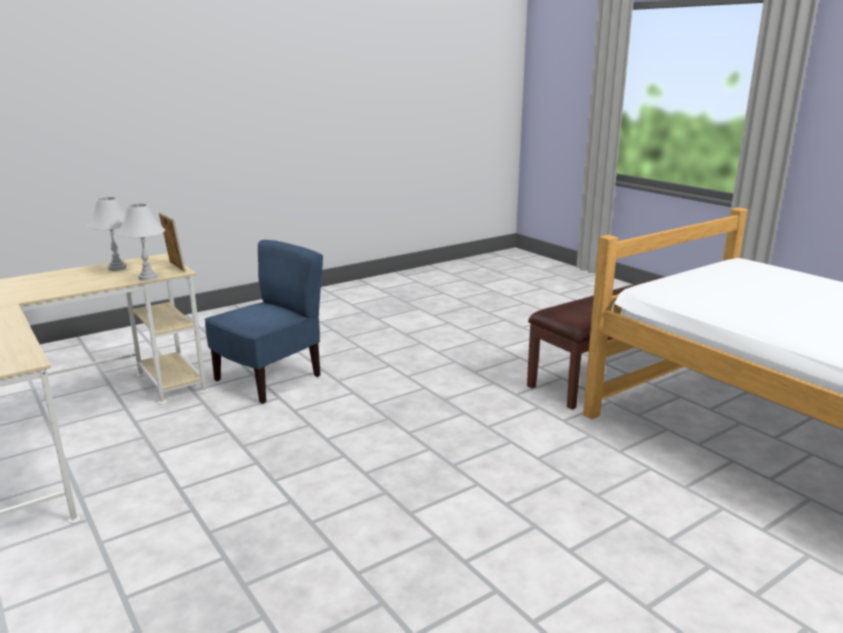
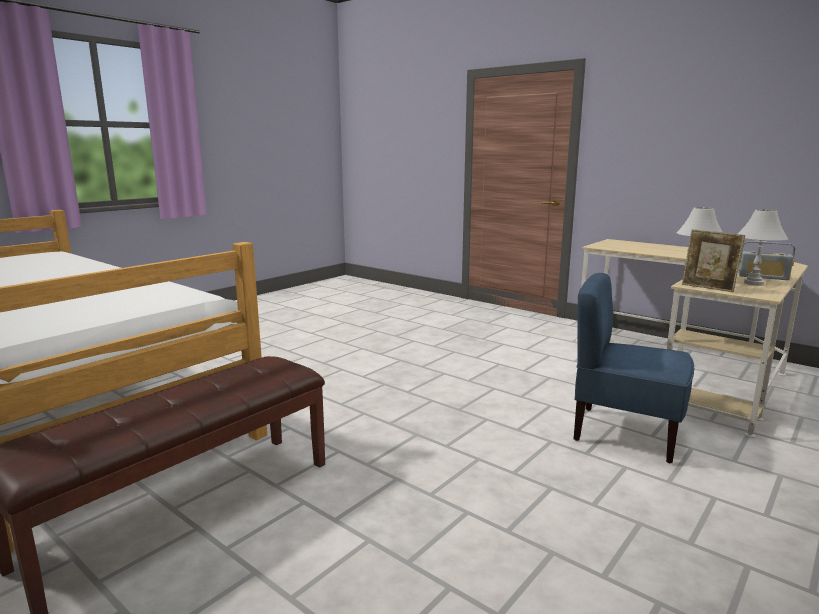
camera: 165 degrees right, 5 degrees down
blue chair [204,240,323,404] -> blue chair turned 90 degrees clockwise [574,273,694,463]
none -> radio [738,241,795,280]

